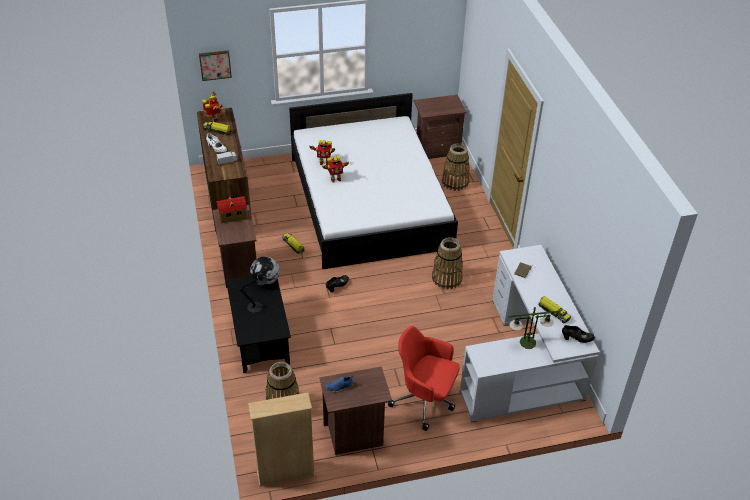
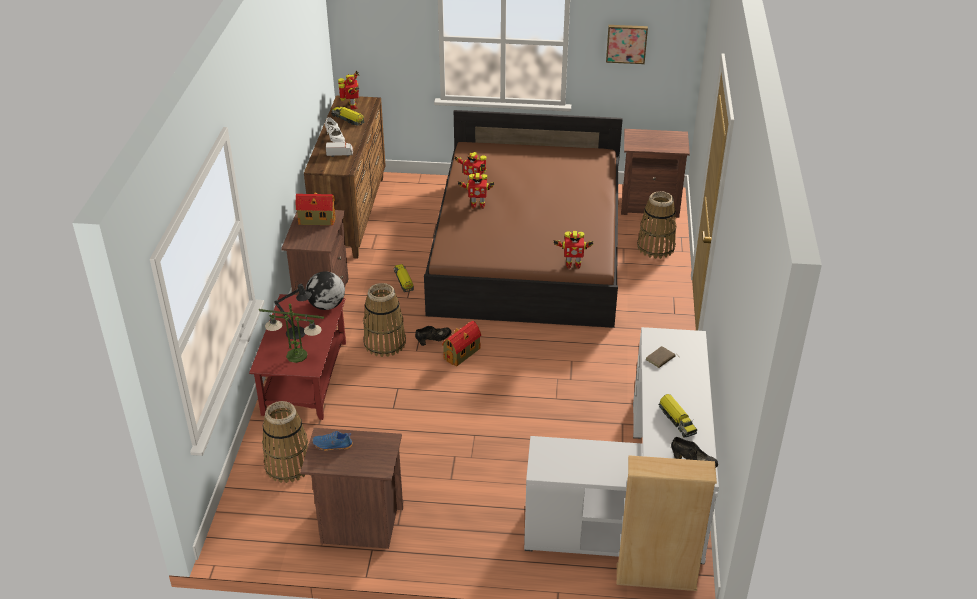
camera: 20 degrees right, 5 degrees down
picture [199,50,232,81] -> picture moved to [606,25,648,64]
black coffee table [226,276,291,373] -> red coffee table [249,294,346,420]
beige bookcase [248,392,315,487] -> beige bookcase moved to [617,455,717,591]
white bed [289,93,458,269] -> brown bed [424,110,623,328]
red office chair [388,326,460,431] -> none
basket [432,237,463,289] -> basket moved to [363,283,406,357]
table lamp [508,307,559,349] -> table lamp moved to [259,303,324,363]
none -> toy house [442,320,481,366]
none -> toy robot [553,231,593,269]

